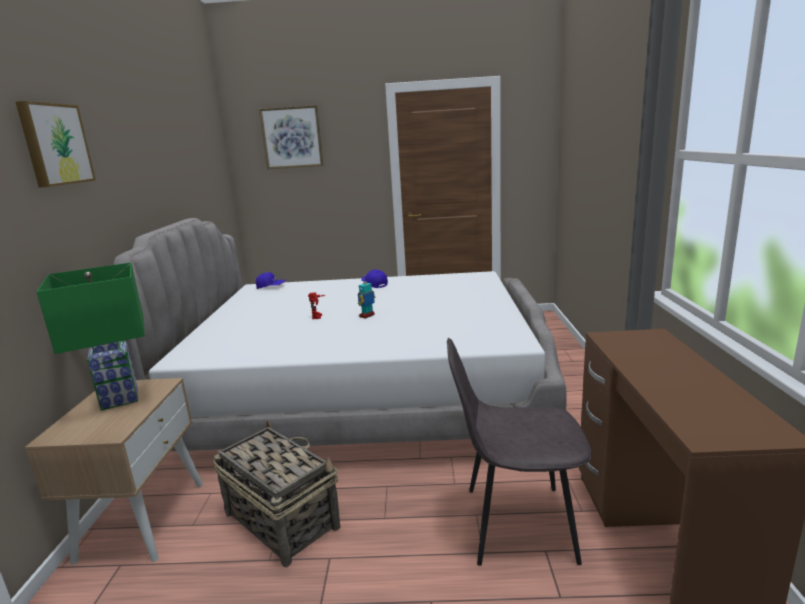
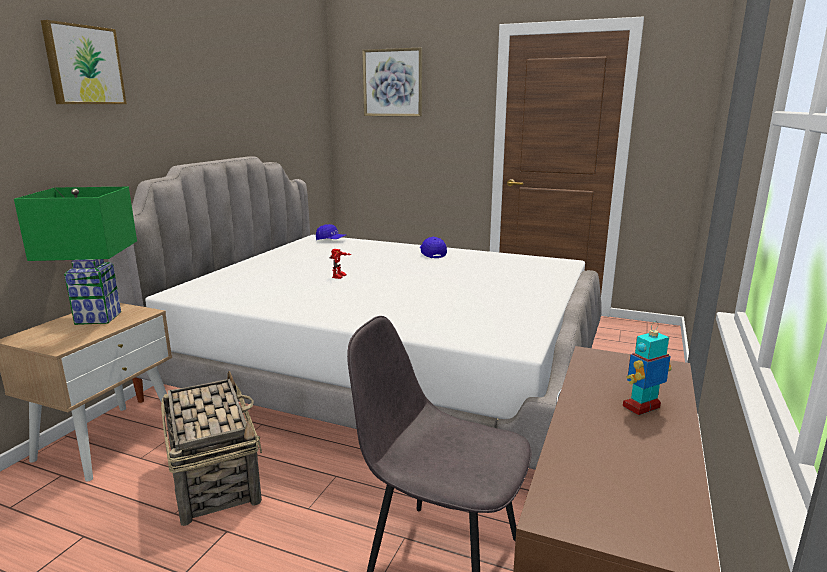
camera: 20 degrees right, 0 degrees up
toy robot [358,282,376,319] -> toy robot moved to [623,321,672,415]

